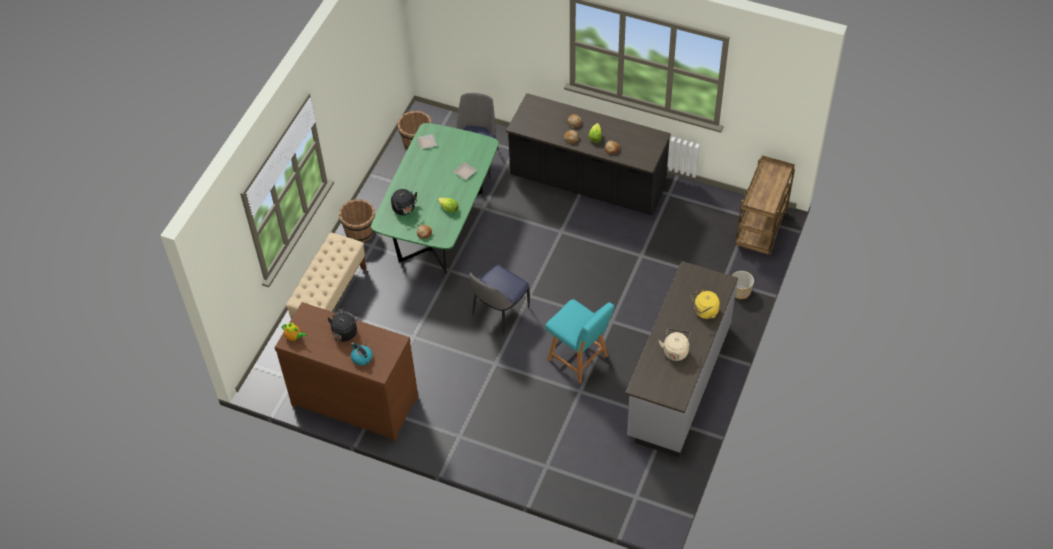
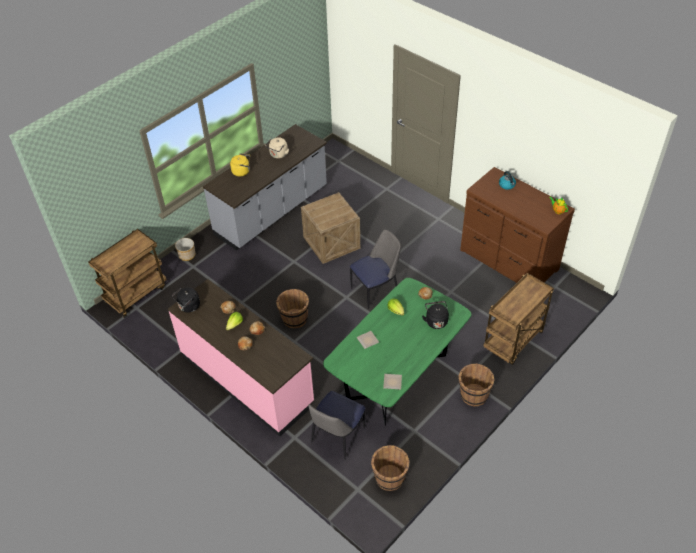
camera: 160 degrees left, 5 degrees down
beige bench [286,233,366,319] -> brown cart [483,273,554,365]
black kettle [327,308,360,342] -> black kettle moved to [172,288,200,313]
black counter [506,93,671,215] -> pink counter [168,279,314,436]
turquoise chair [546,299,614,384] -> crate [301,192,360,264]
none -> brown bucket [276,289,309,328]

